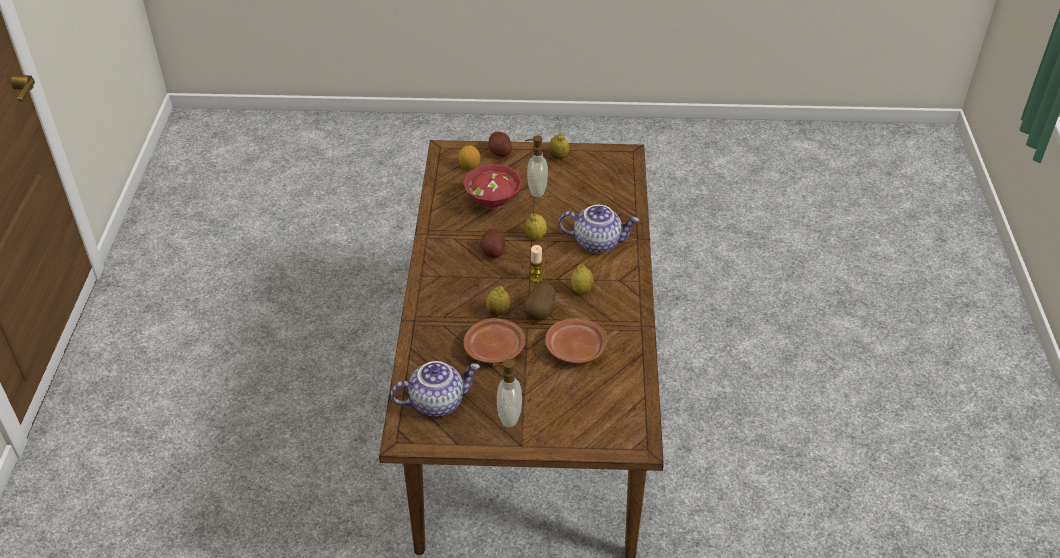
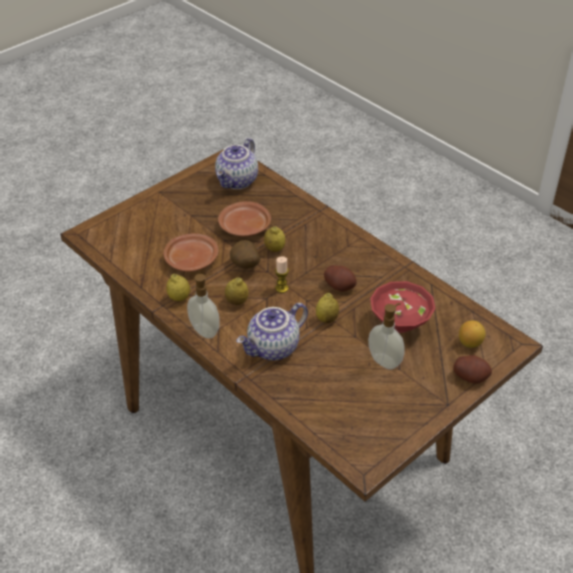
camera: 135 degrees right, 0 degrees up
soap dispenser [493,359,522,427] -> soap dispenser moved to [187,273,220,339]
lemon [548,134,569,159] -> lemon moved to [166,274,190,301]

